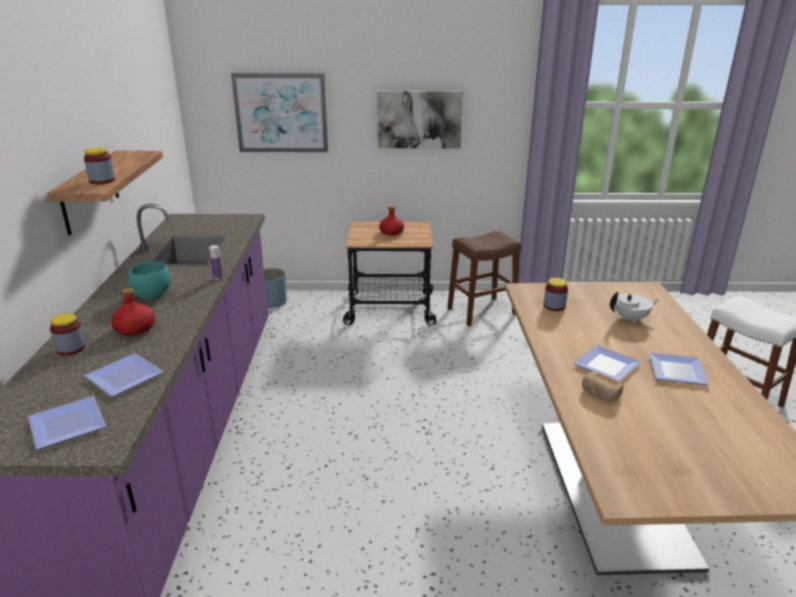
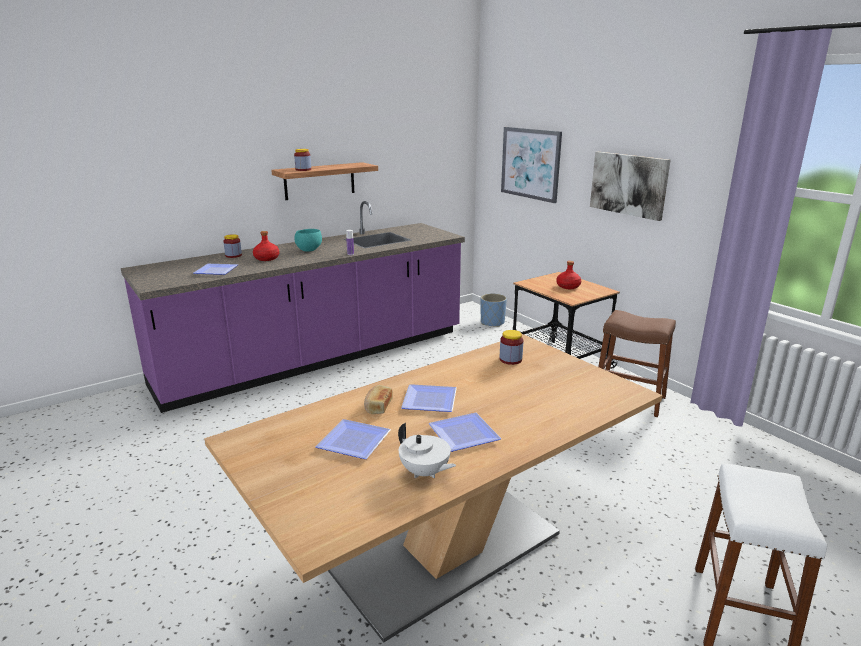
camera: 55 degrees right, 5 degrees down
plate [28,396,106,450] -> plate moved to [315,419,391,459]
white teapot [610,292,660,324] -> white teapot moved to [398,423,456,478]

